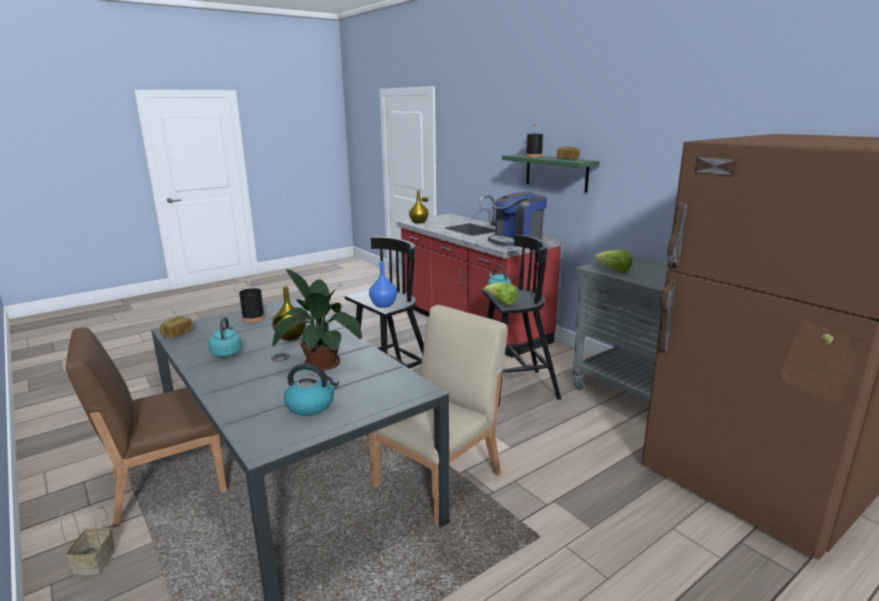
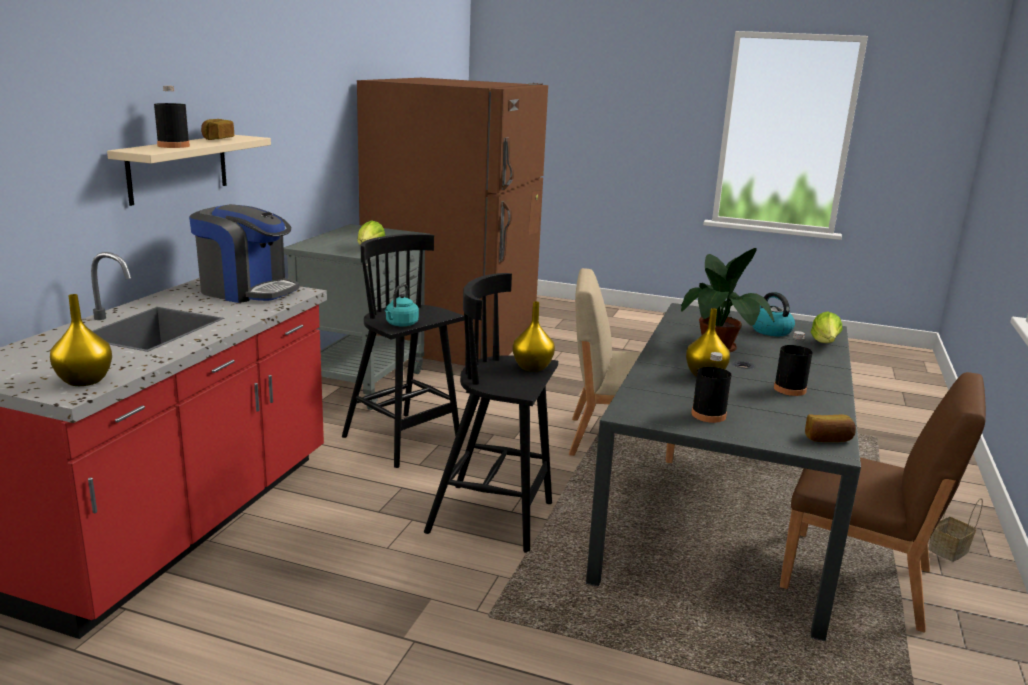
camera: 125 degrees left, 0 degrees up
turquoise kettle [208,317,242,357] -> black bottle [774,331,813,396]
blue vase [369,261,397,308] -> yellow vase [512,301,555,372]
lettuce [484,283,517,306] -> lettuce moved to [810,311,842,343]
green shelf [502,154,600,192] -> beige shelf [107,135,271,206]

